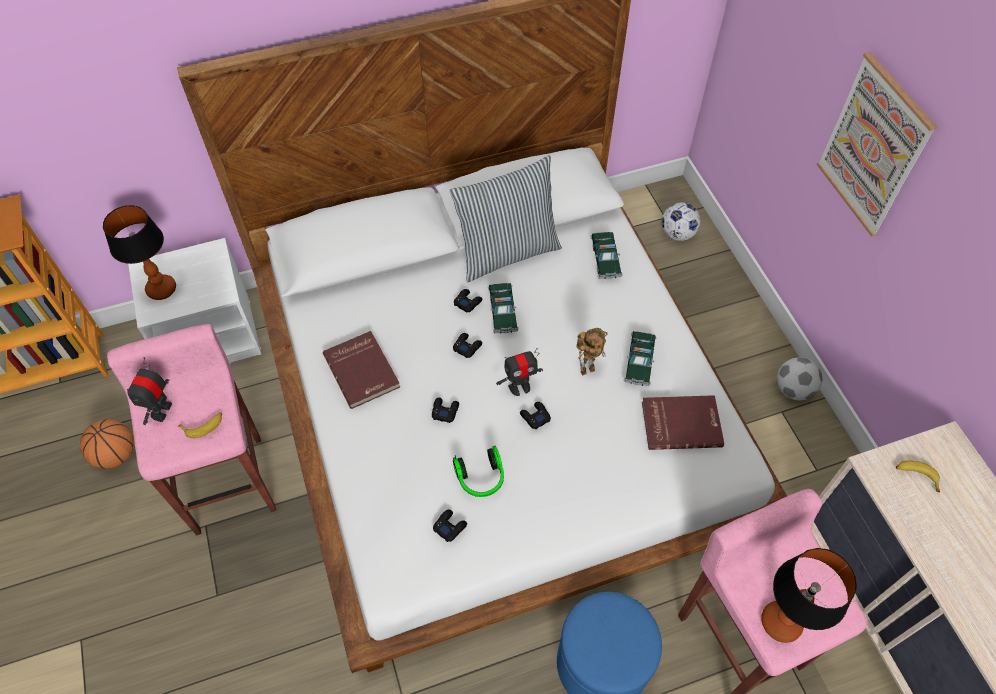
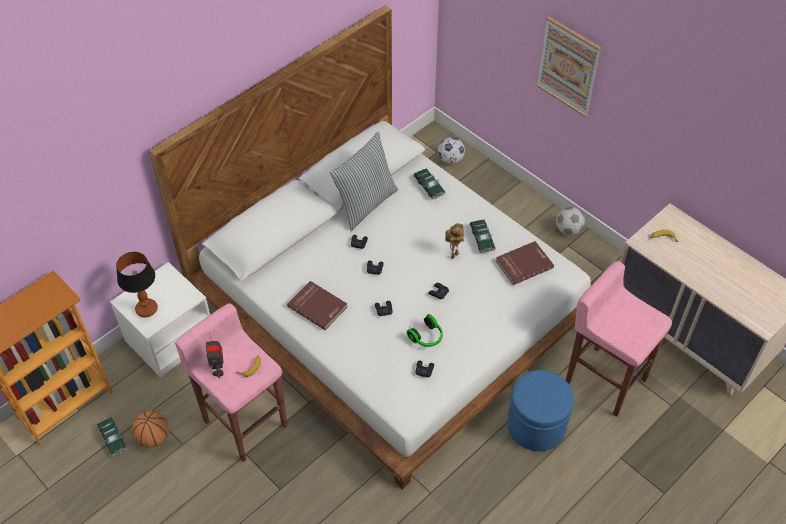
camera: 25 degrees left, 5 degrees down
toy car [488,283,519,334] -> toy car moved to [96,417,128,457]
toy robot [496,348,543,396] -> none
table lamp [761,548,857,643] -> none

